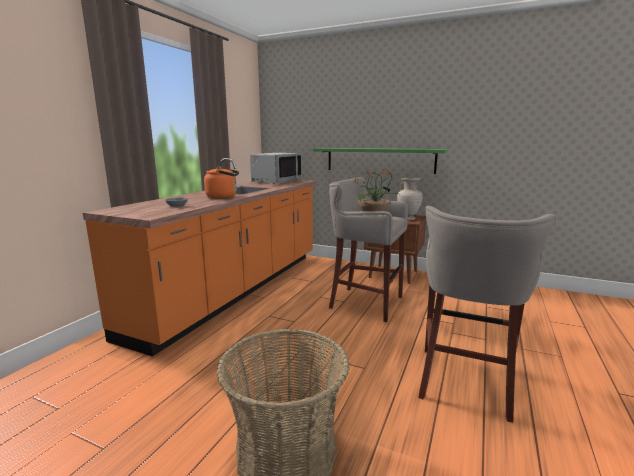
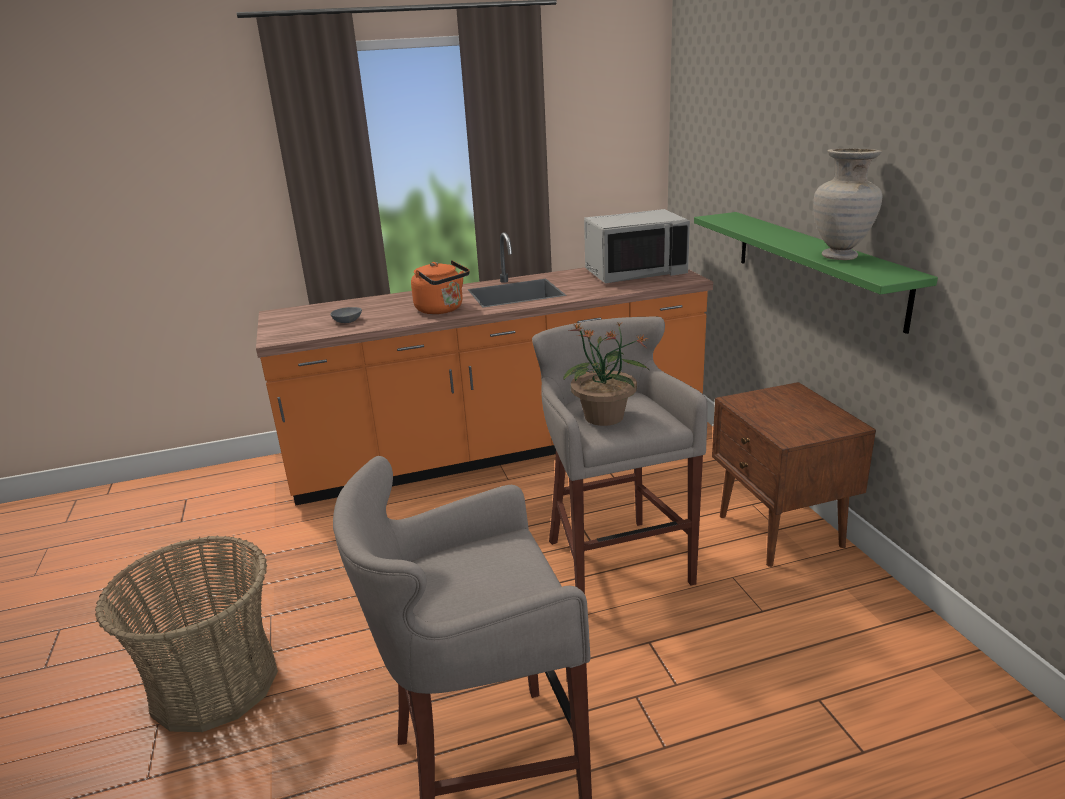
camera: 50 degrees right, 10 degrees up
beige vase [397,178,423,220] -> beige vase moved to [813,149,882,260]

